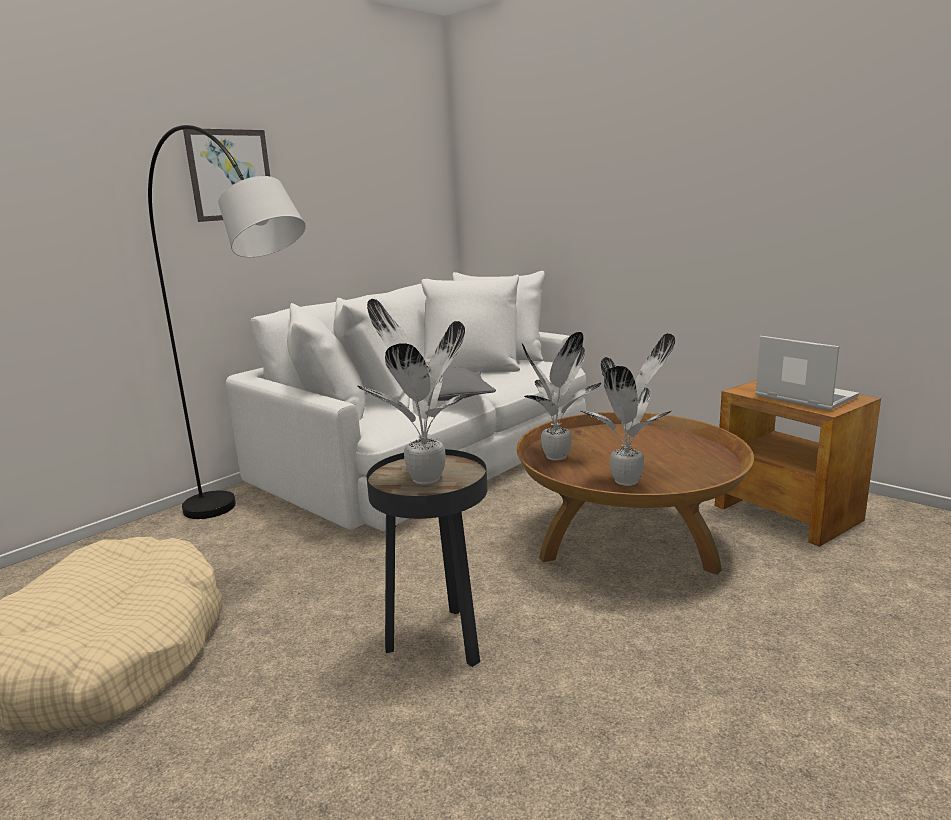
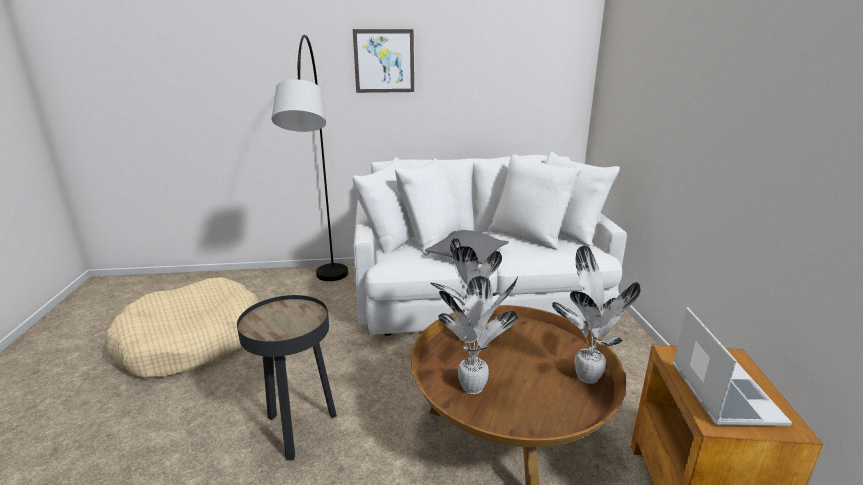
camera: 40 degrees right, 5 degrees up
potted plant [357,299,466,485] -> potted plant moved to [552,246,641,384]

